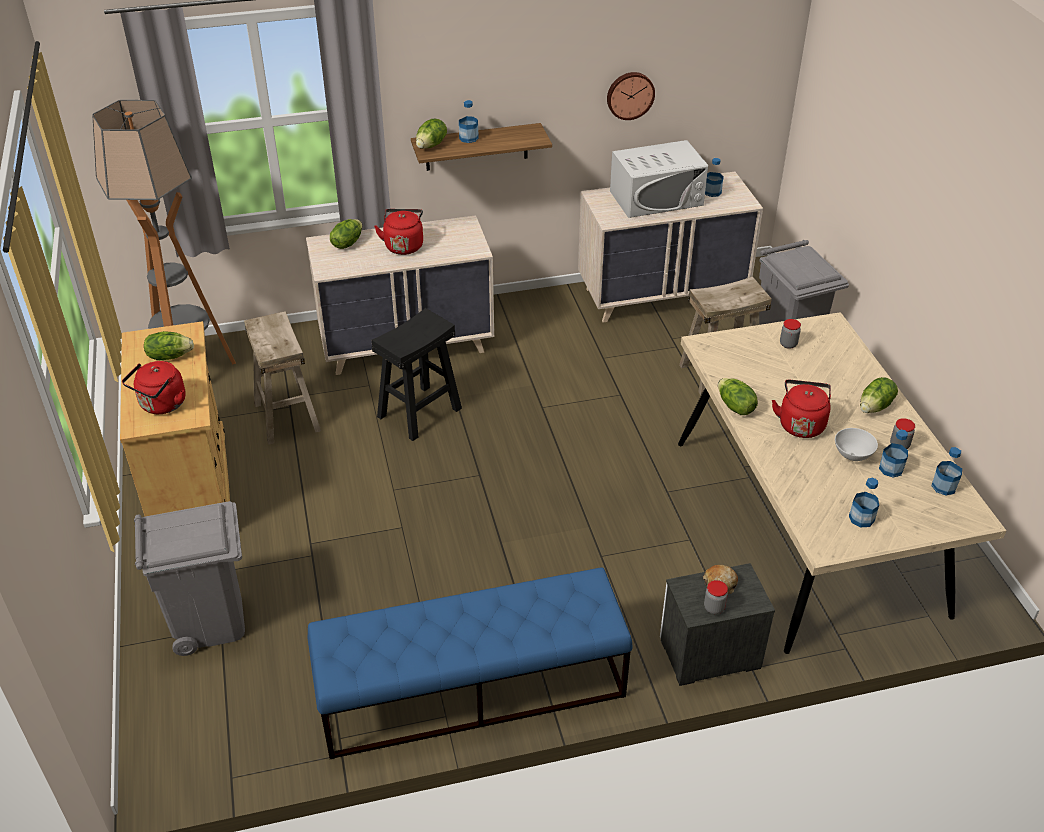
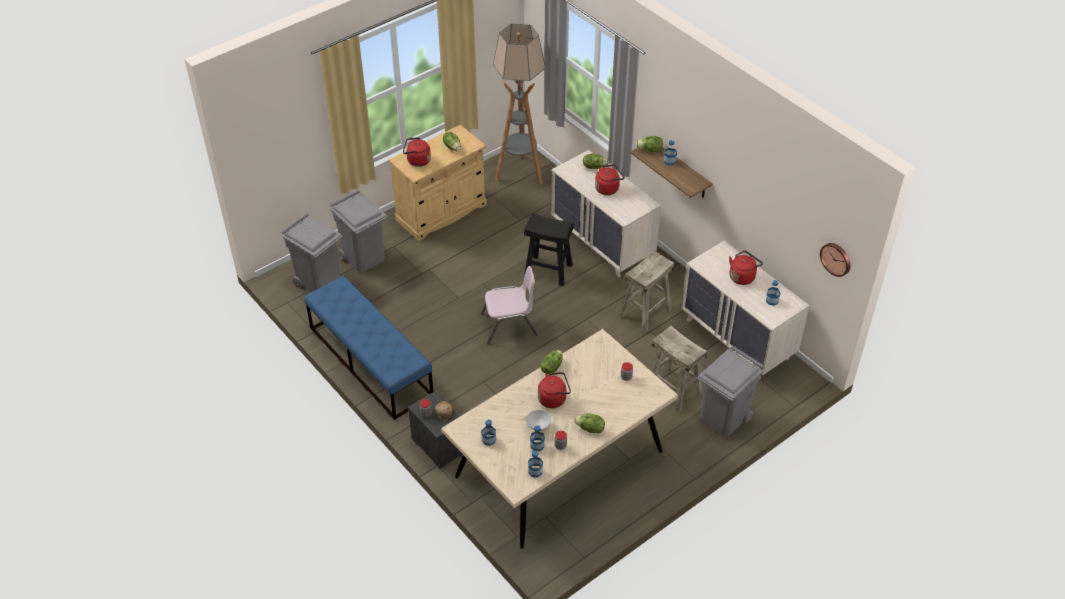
camera: 65 degrees right, 5 degrees up
beige stool [244,311,321,444] -> beige stool moved to [619,251,674,333]
wall clock [607,72,655,120] -> wall clock moved to [820,243,851,277]
white microwave [610,140,708,218] -> red kettle [729,251,763,285]
none -> grey trash can [282,213,343,292]
none -> pink chair [481,266,538,344]

